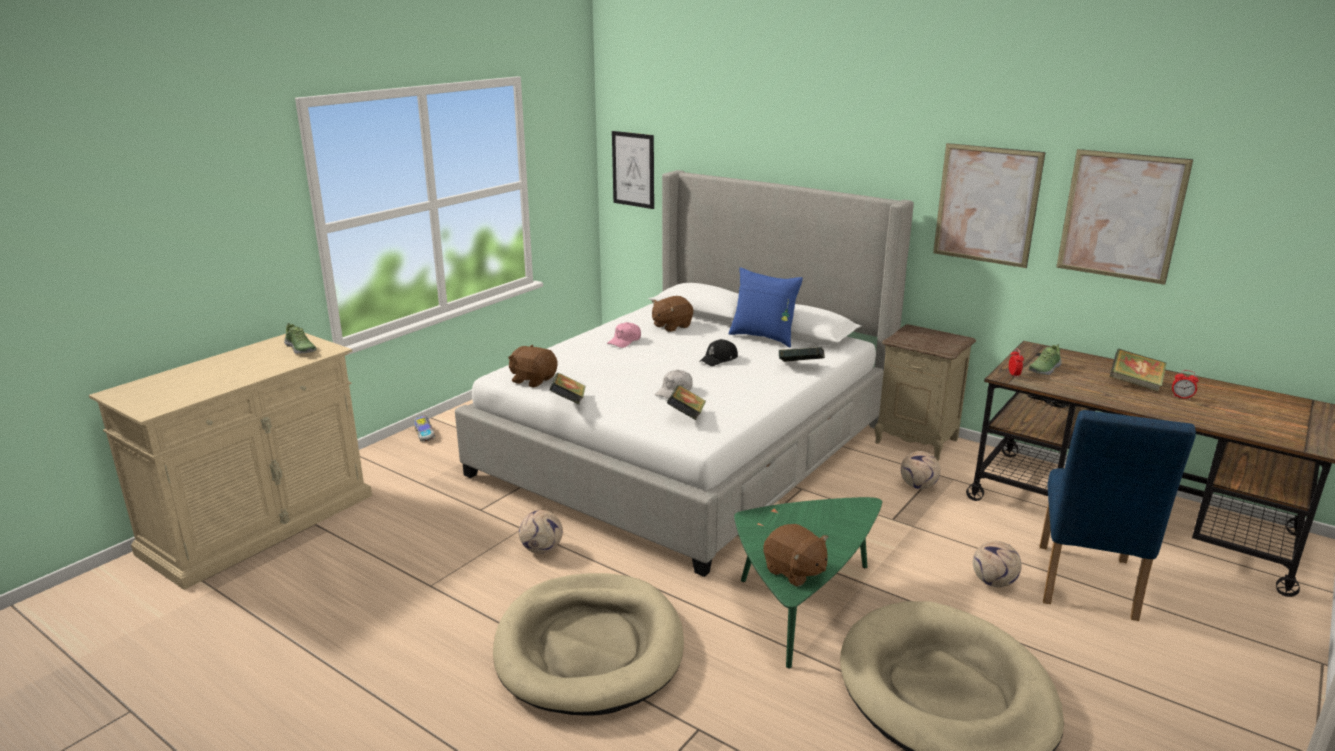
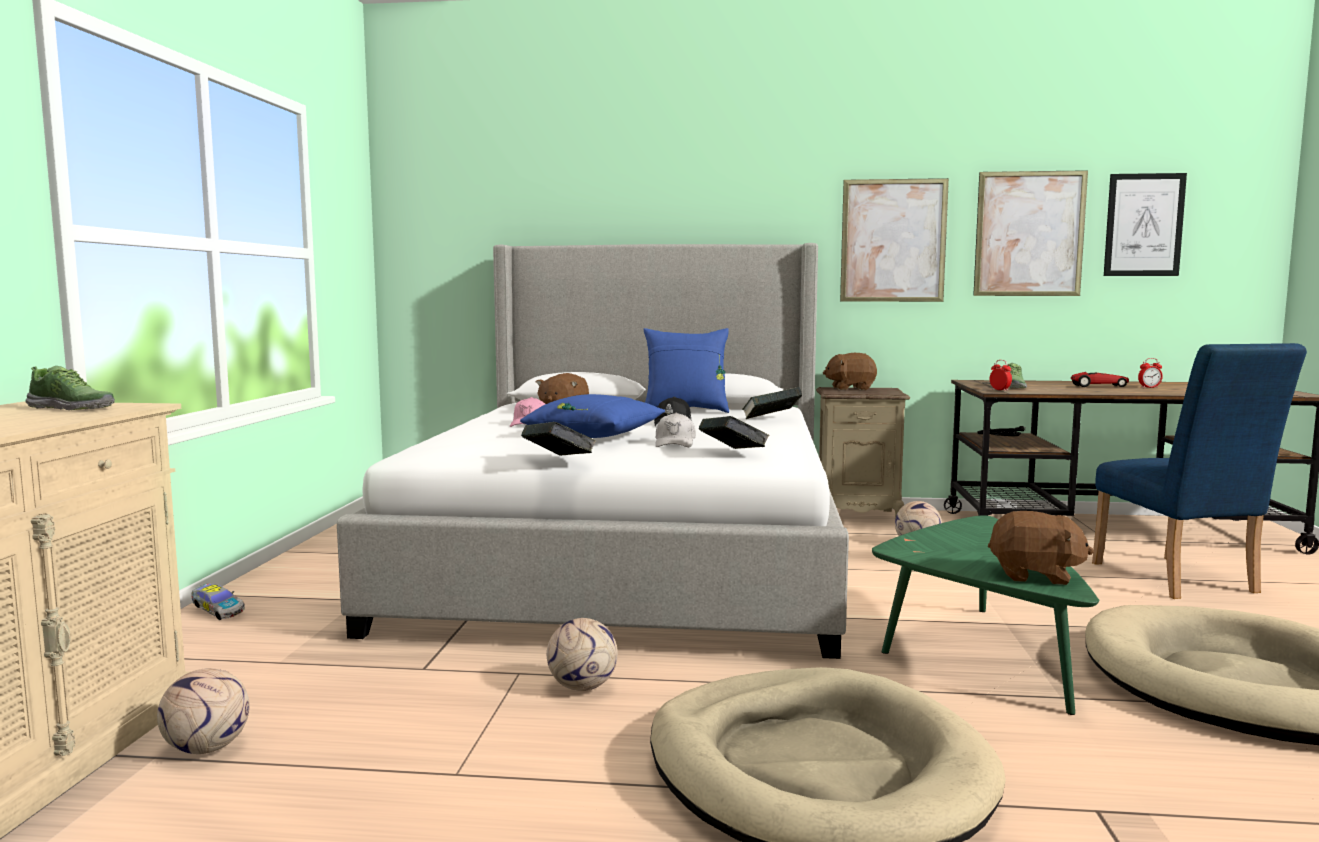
camera: 30 degrees left, 15 degrees down
brown plush toy [508,344,557,388] -> brown plush toy moved to [823,353,877,390]
picture [612,131,654,209] -> picture moved to [1104,173,1187,276]
football [973,541,1022,587] -> football moved to [157,668,250,754]
book [1110,349,1167,392] -> toy car [1071,372,1129,387]
none -> blue pillow [520,394,665,438]

